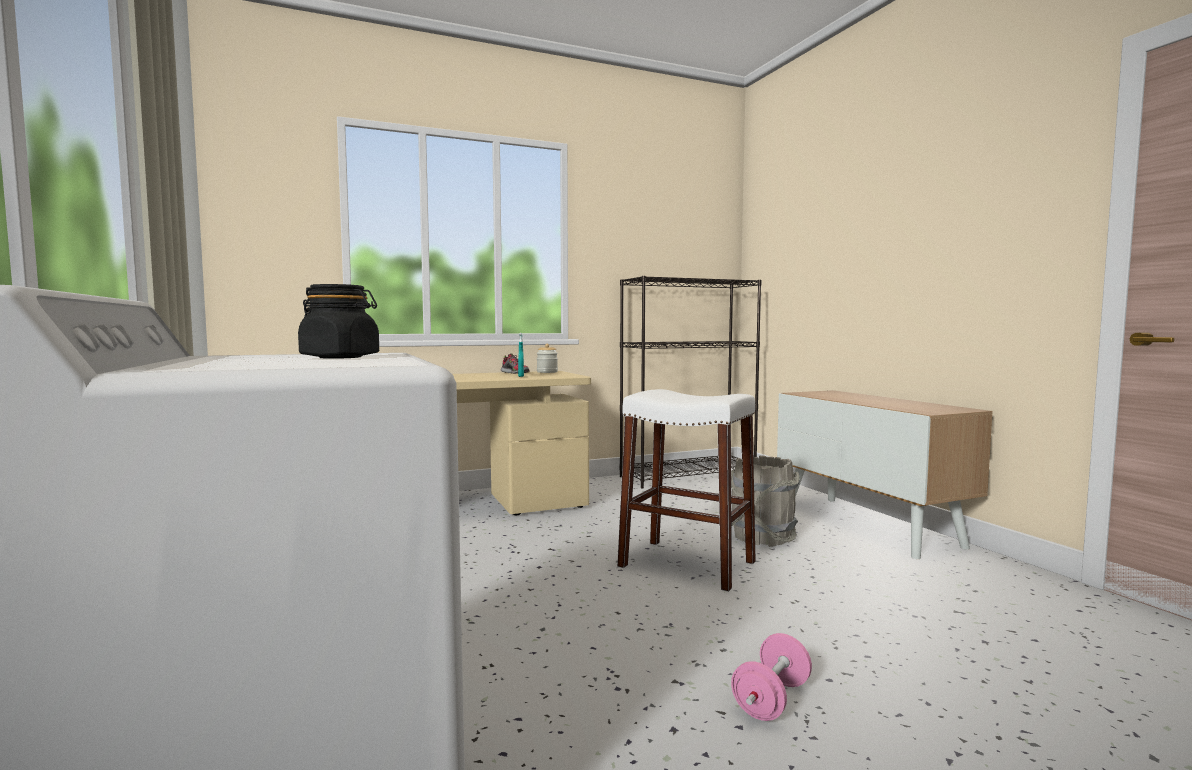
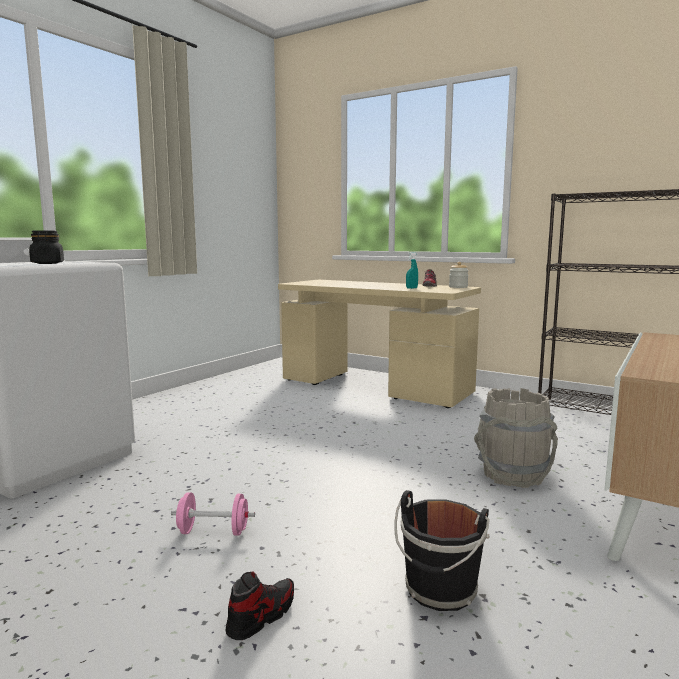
camera: 55 degrees right, 5 degrees up
white stool [617,389,756,592] -> none
none -> shoe [226,571,294,640]
none -> black bucket [394,490,490,611]

